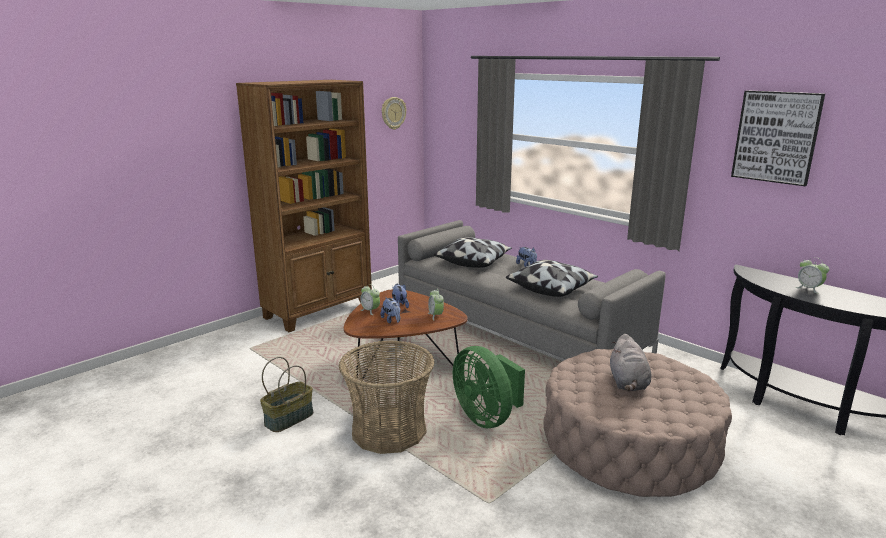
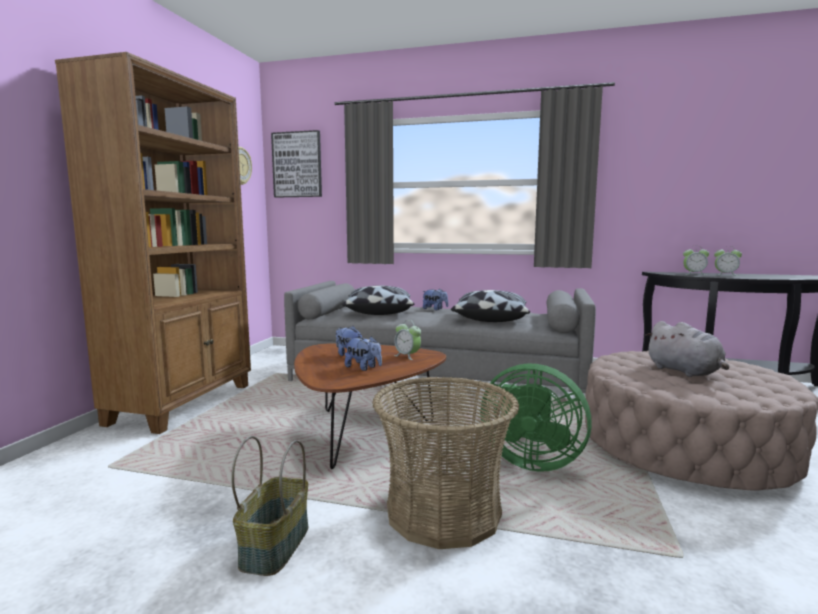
camera: 30 degrees left, 10 degrees down
alarm clock [360,284,380,315] -> alarm clock moved to [683,246,709,275]
picture [731,90,825,186] -> picture moved to [271,130,322,198]

